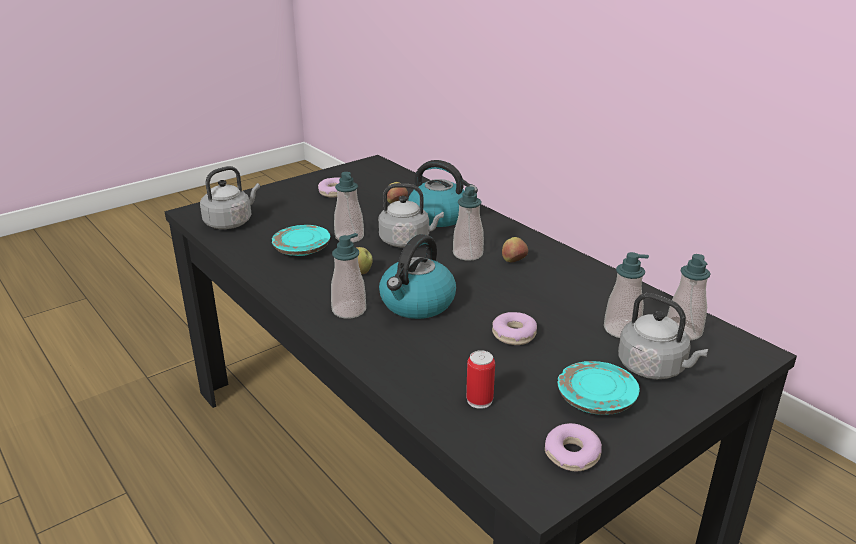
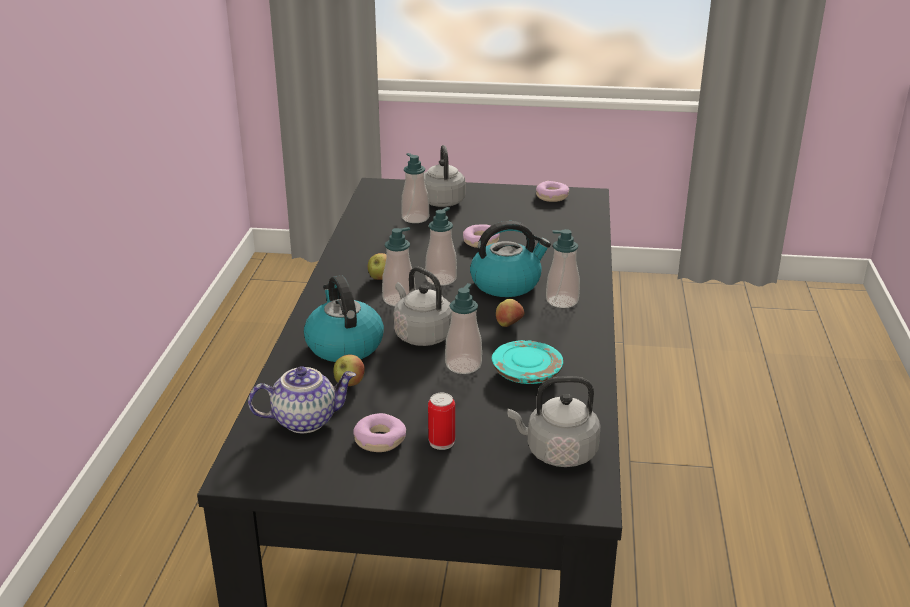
camera: 135 degrees left, 0 degrees up
can [466,350,495,409] -> can moved to [428,393,455,450]
turquoise plate [557,361,640,415] -> none
soap dispenser [667,254,711,340] -> soap dispenser moved to [425,207,457,286]
none -> teapot [248,366,356,433]

